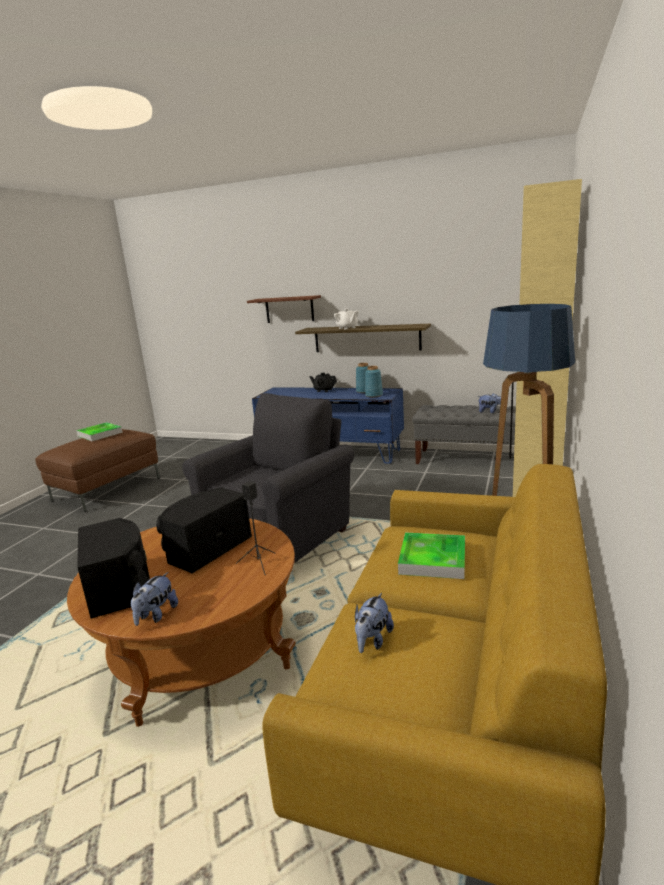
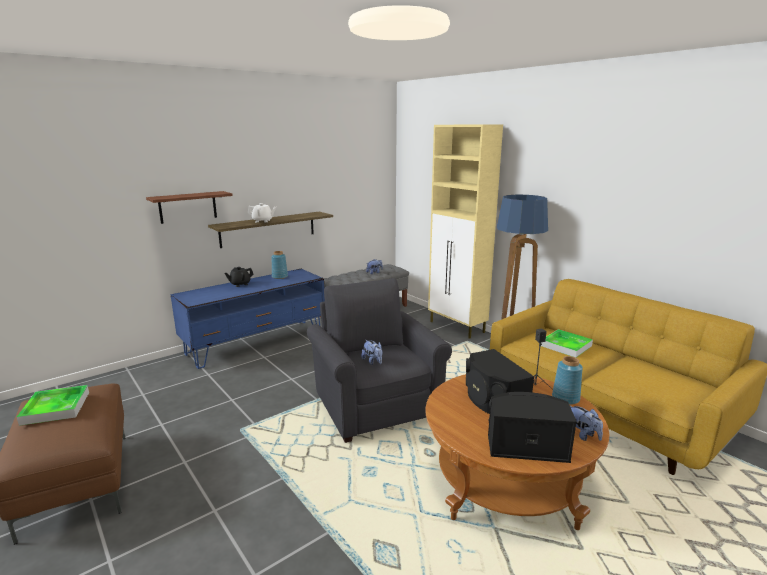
camera: 60 degrees left, 0 degrees up
plush toy [355,593,394,653] -> plush toy moved to [361,340,382,365]
blue vase [365,366,383,397] -> blue vase moved to [552,356,583,405]

